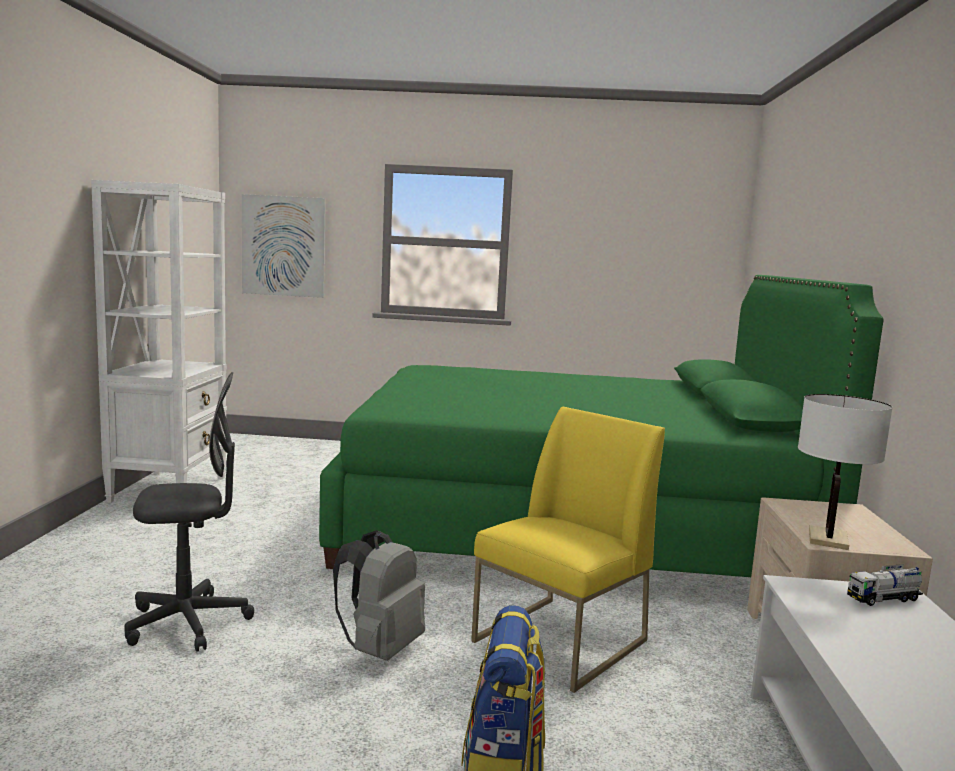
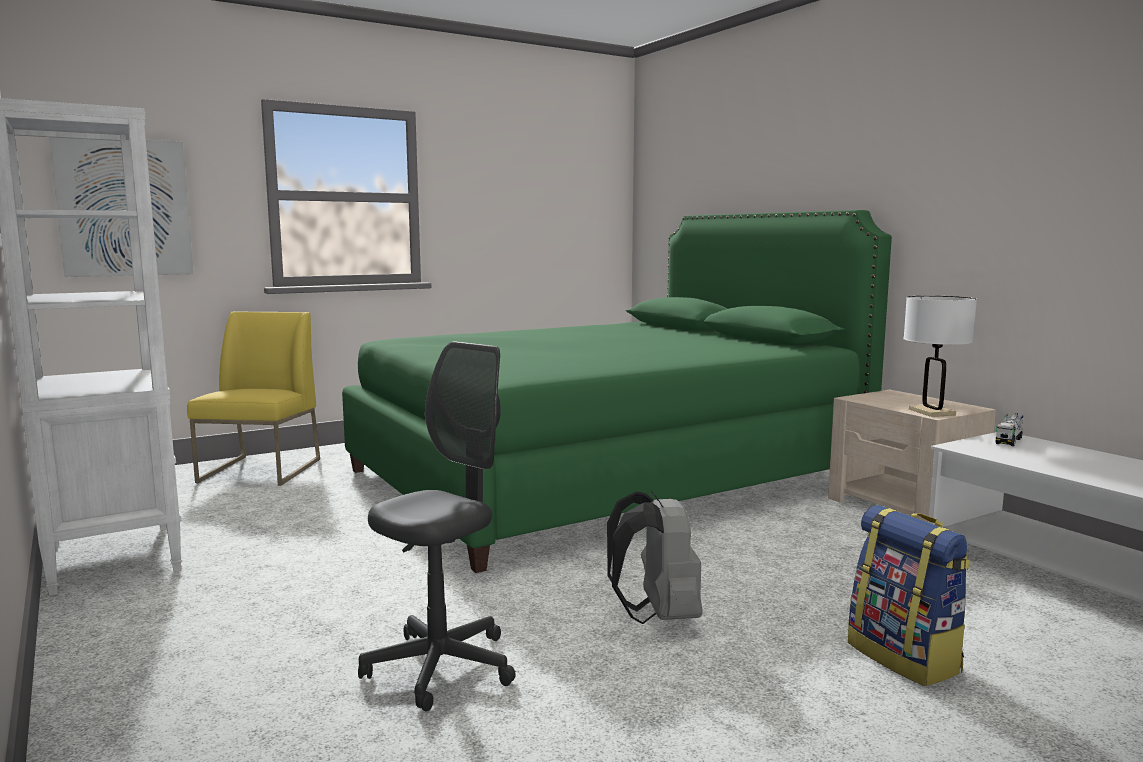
camera: 35 degrees left, 0 degrees up
yellow chair [471,407,665,693] -> yellow chair moved to [187,311,320,486]

